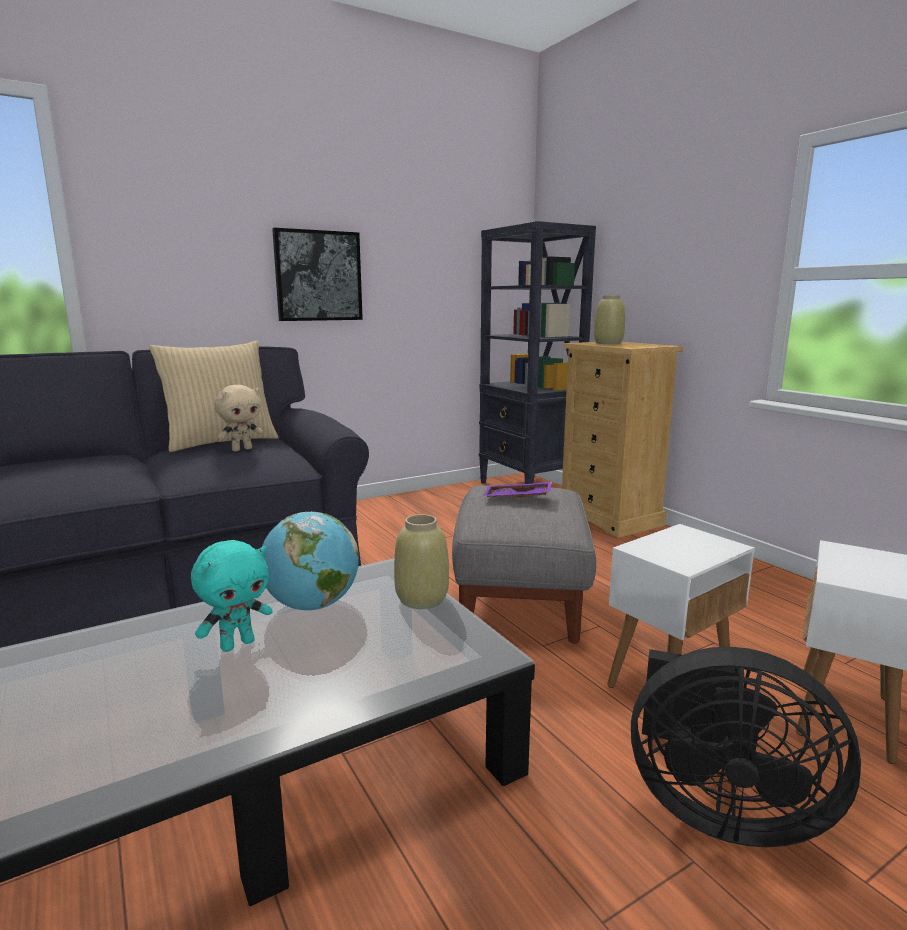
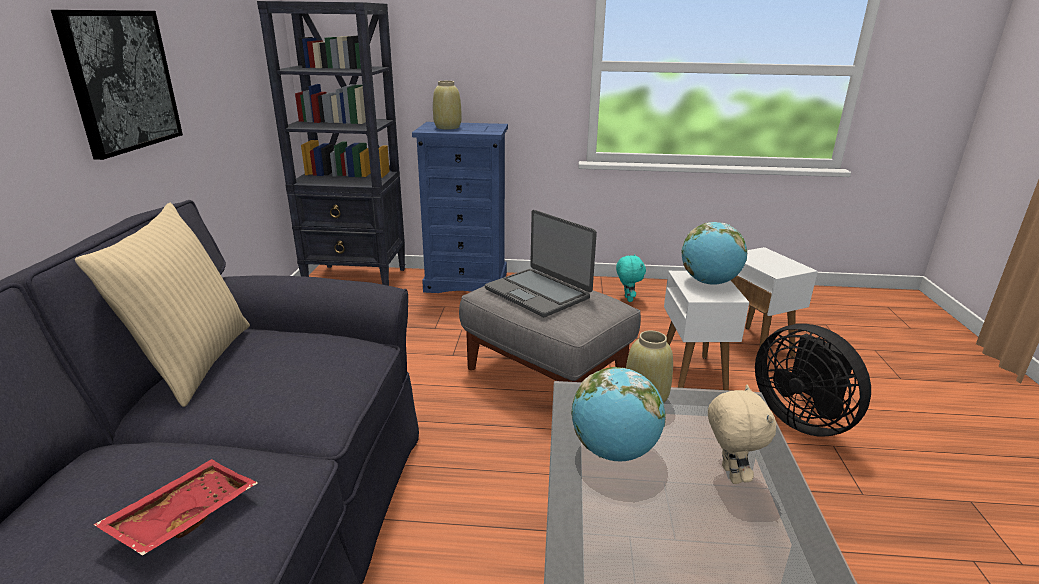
camera: 55 degrees left, 10 degrees up
turquoise plush toy [191,540,272,652] -> turquoise plush toy moved to [616,254,646,302]
beige plush toy [215,385,263,451] -> beige plush toy moved to [708,385,776,484]
purple tray [483,482,552,498] -> laptop [485,210,597,317]
beige dresser [562,342,683,538] -> blue dresser [412,122,508,293]
black fan [631,647,861,847] -> black fan turned 90 degrees clockwise [755,324,871,437]
none -> red tray [93,459,258,556]
none -> globe [681,222,747,285]

